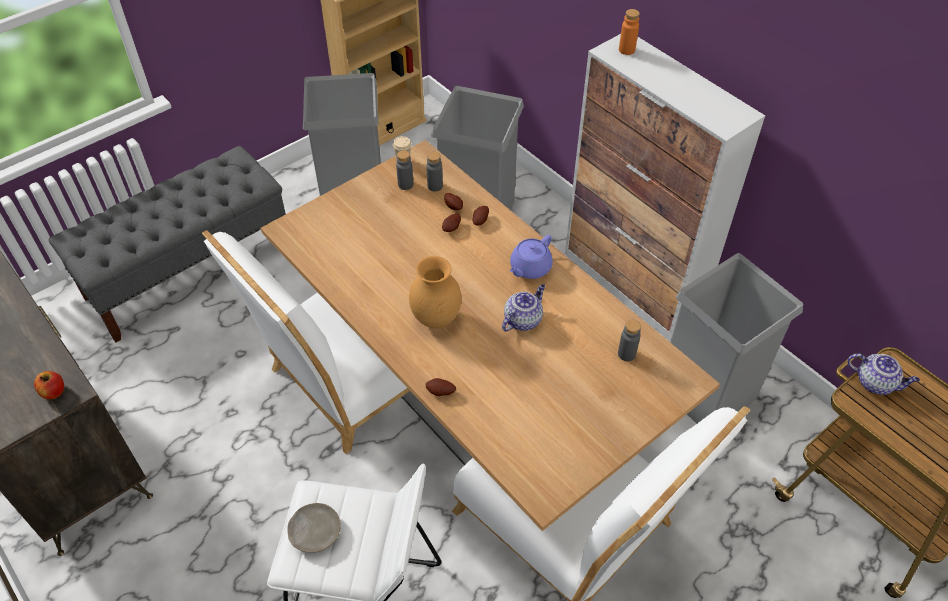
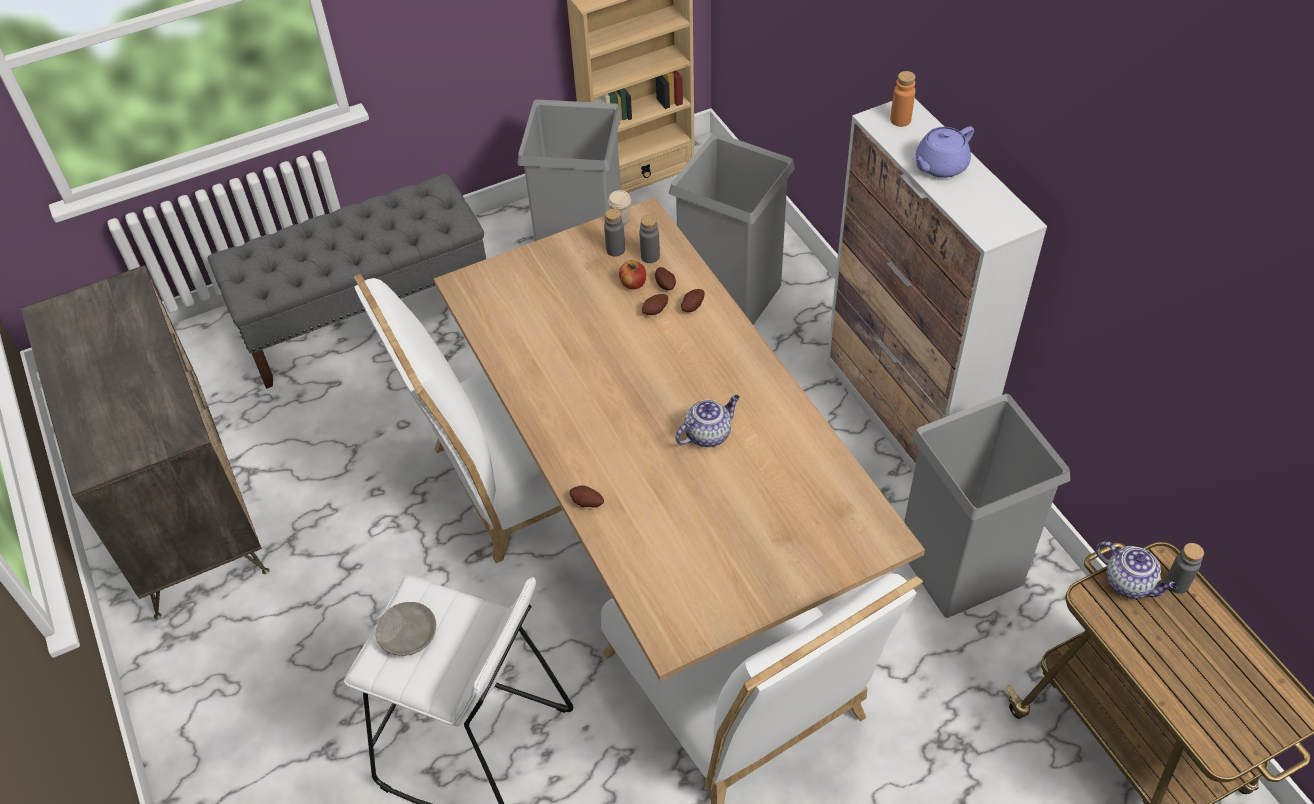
camera: 15 degrees right, 0 degrees up
apple [34,371,64,399] -> apple moved to [619,260,646,290]
brown vase [409,256,461,328] -> none
purple teapot [510,235,553,279] -> purple teapot moved to [913,126,974,178]
grey bottle [618,320,641,361] -> grey bottle moved to [1165,543,1204,594]

